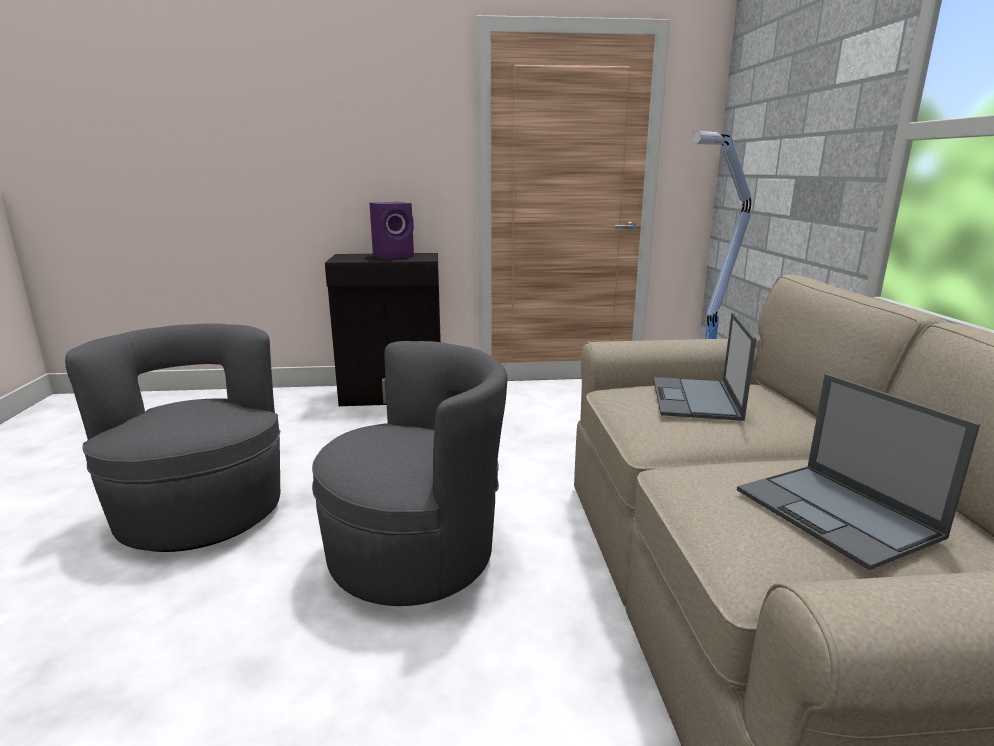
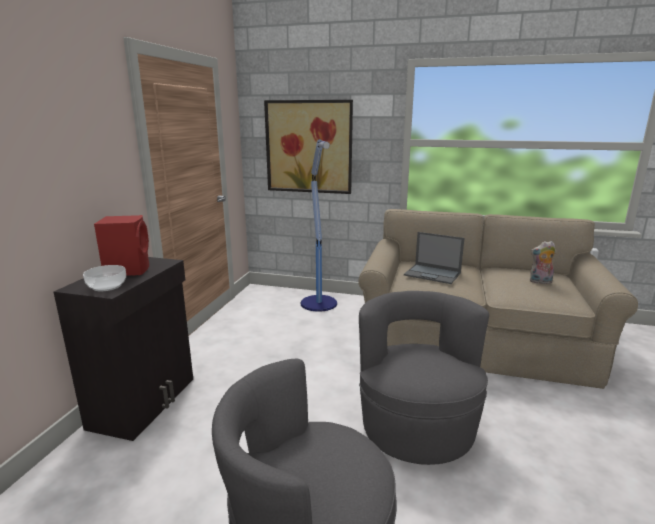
camera: 70 degrees left, 0 degrees up
purple speaker [370,202,414,259] -> red speaker [94,215,149,276]
laptop [737,374,980,570] -> plush toy [530,241,556,284]
none -> bowl [83,265,126,291]
none -> picture [264,100,353,194]

